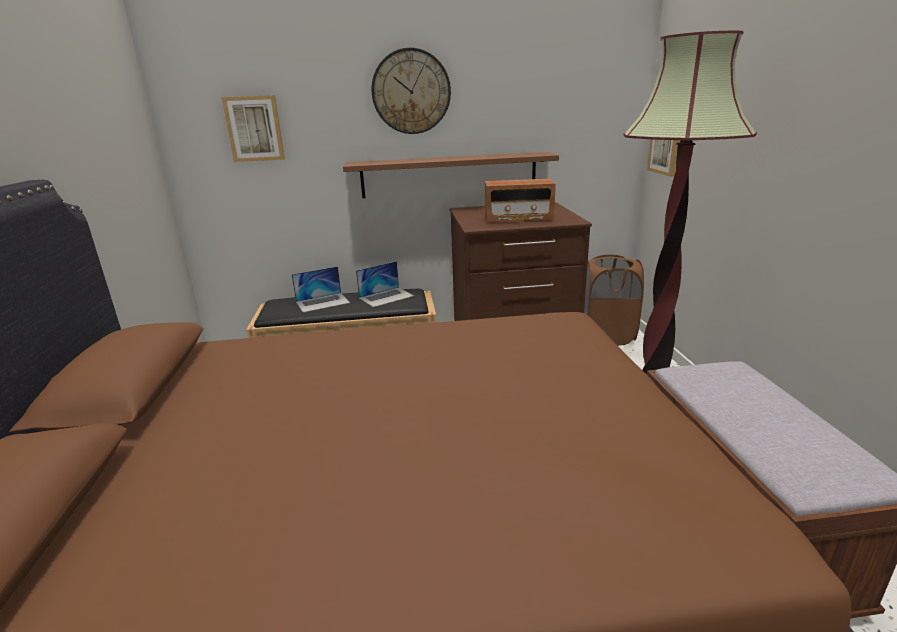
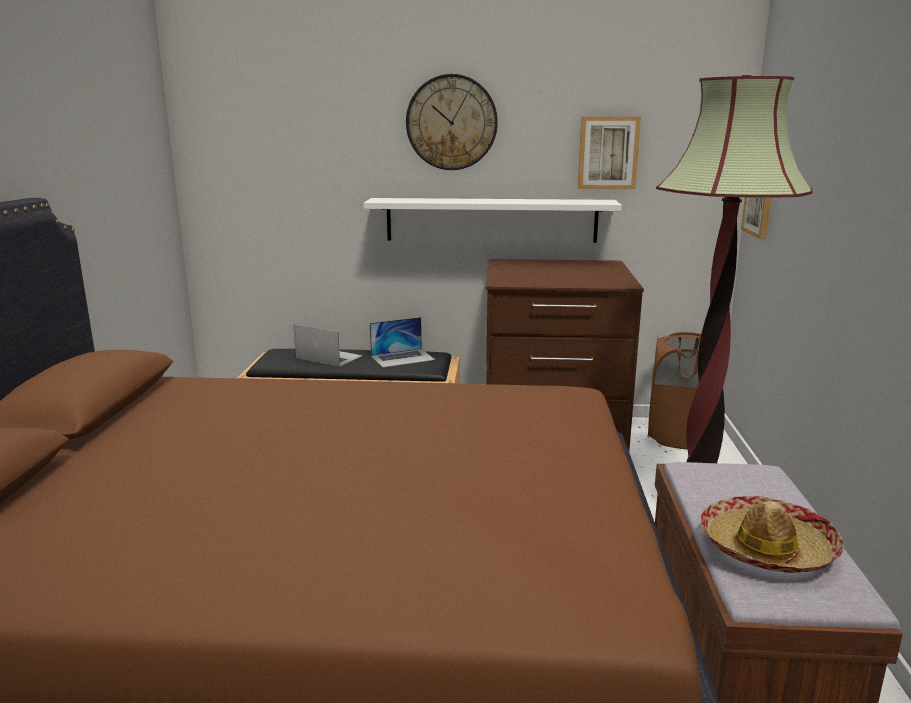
camera: 10 degrees right, 5 degrees down
picture [222,95,285,162] -> picture moved to [578,117,641,189]
laptop [292,266,350,313] -> laptop turned 135 degrees counterclockwise [293,324,362,367]
brown shelf [343,152,559,198] -> white shelf [363,198,622,243]
radio [485,179,556,223] -> none
none -> hat [701,496,844,573]

